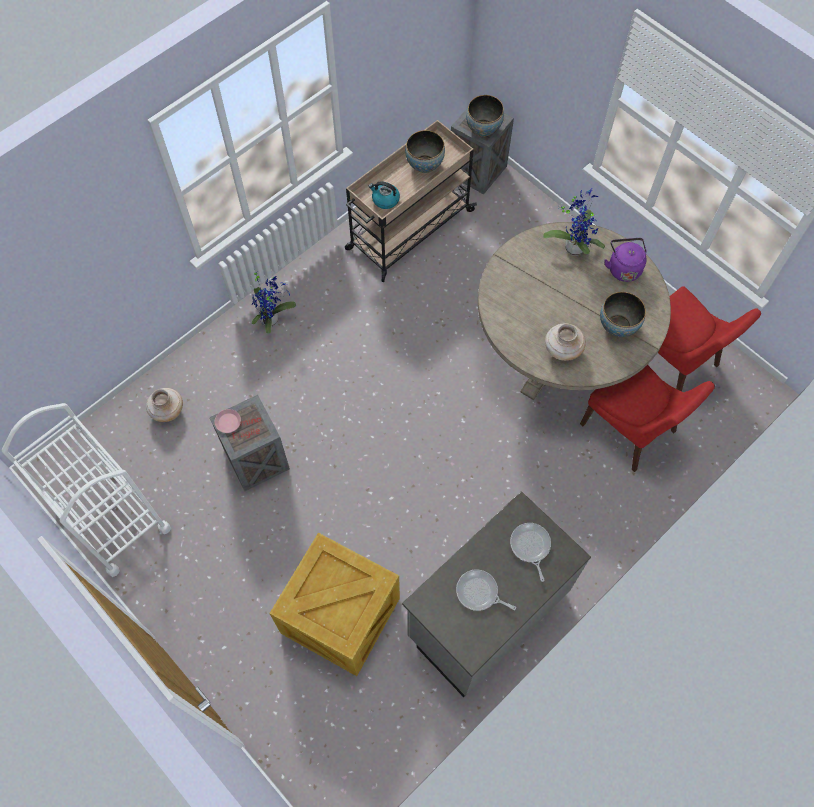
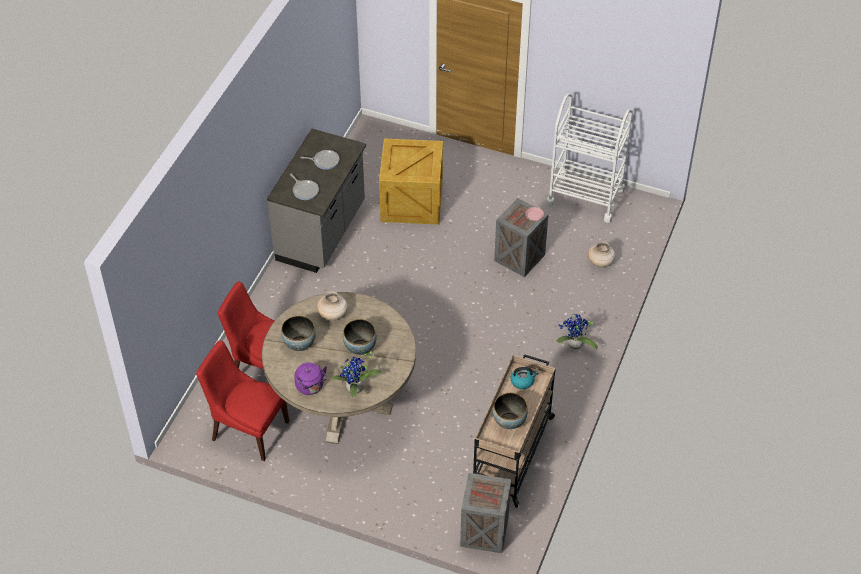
camera: 155 degrees right, 15 degrees down
bowl [466,95,504,137] -> bowl moved to [343,319,377,355]

